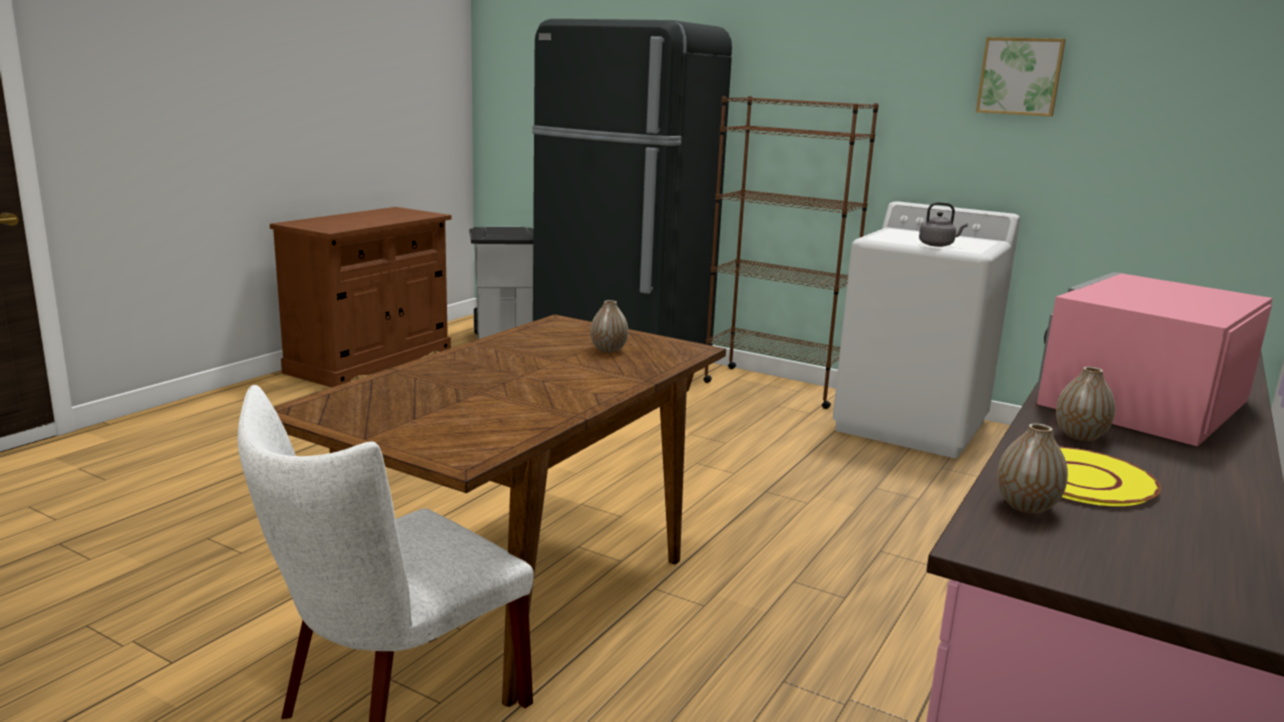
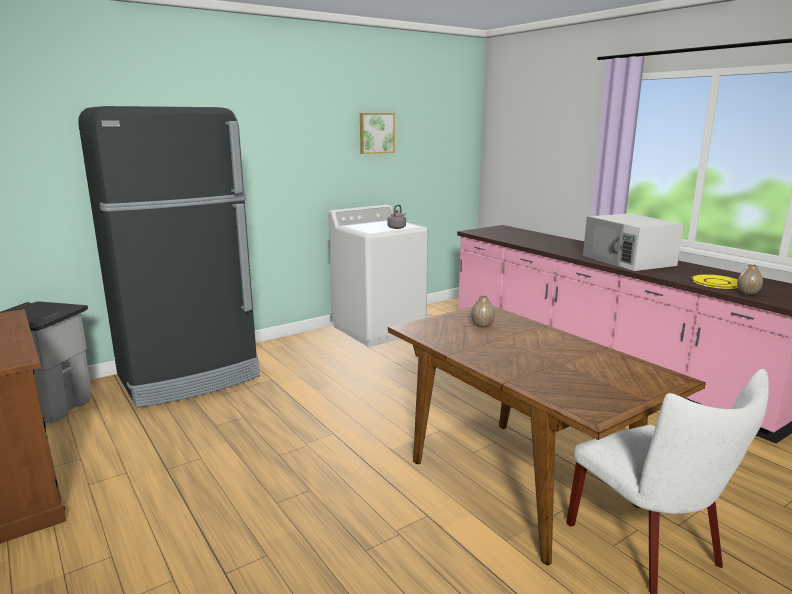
camera: 65 degrees left, 0 degrees up
brown bookcase [703,96,879,409] -> none
pink microwave [1037,272,1273,447] -> white microwave [583,213,684,271]
vase [1056,367,1116,441] -> none

